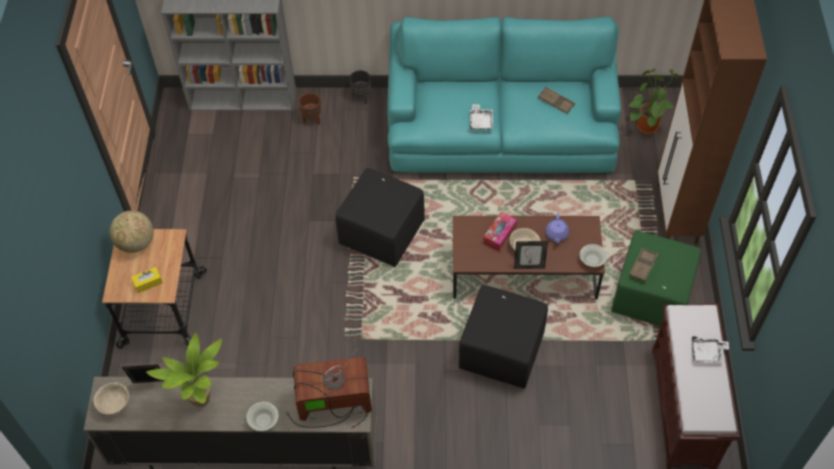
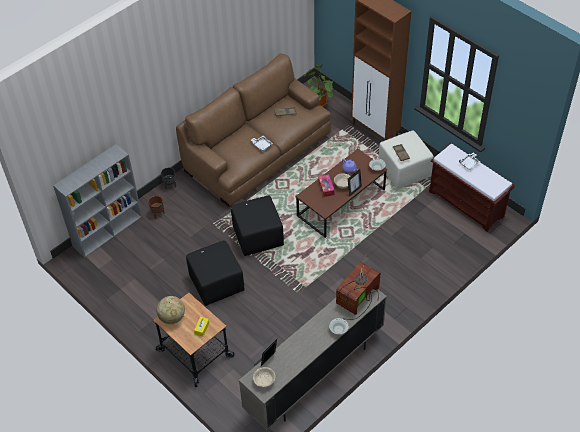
camera: 45 degrees left, 5 degrees down
potted plant [146,332,222,407] -> none
turquoise sofa [387,17,621,173] -> brown sofa [176,53,331,207]
black ottoman [459,285,548,389] -> black ottoman moved to [186,240,245,306]
green ottoman [611,231,701,326] -> beige ottoman [378,131,434,189]

